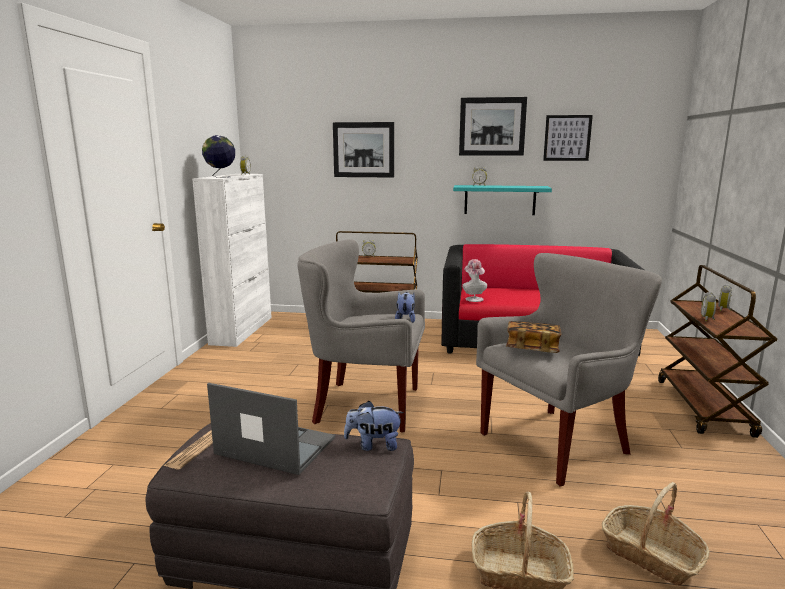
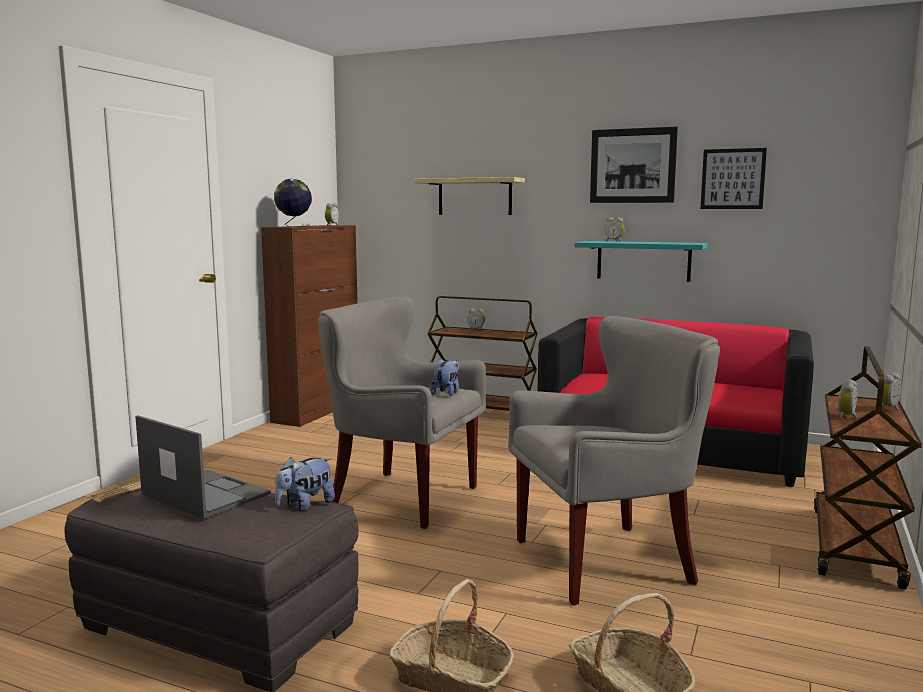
camera: 15 degrees right, 5 degrees down
white cabinet [192,174,272,347] -> brown cabinet [261,225,358,427]
picture [333,122,394,178] -> shelf [414,177,525,215]
plush toy [344,401,404,451] -> plush toy turned 60 degrees counterclockwise [275,457,335,511]
hat [462,259,487,302] -> none
book [506,321,561,353] -> none

